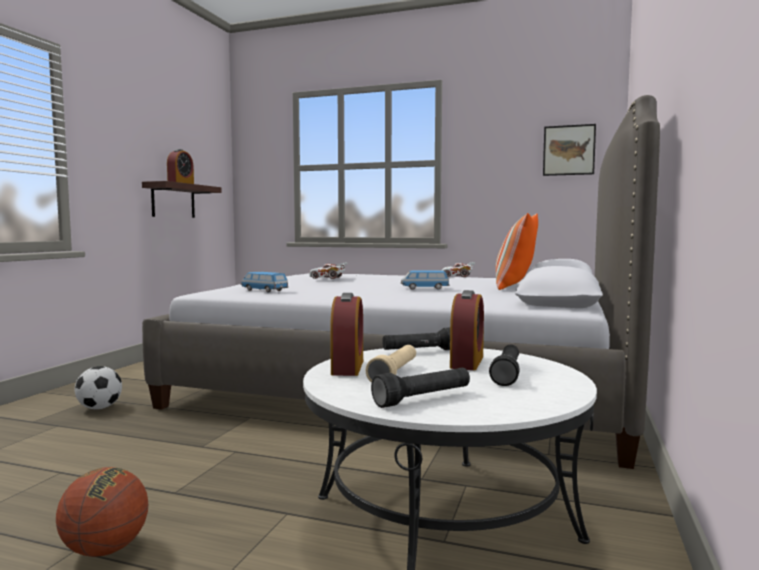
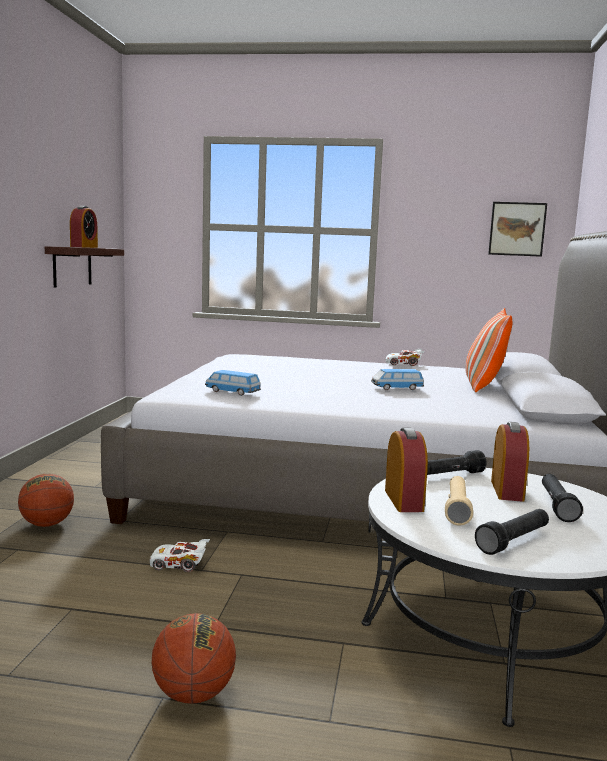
camera: 10 degrees left, 5 degrees up
football [75,366,122,409] -> basketball [18,474,74,527]
white toy car [309,263,347,279] -> white toy car moved to [150,539,210,572]

